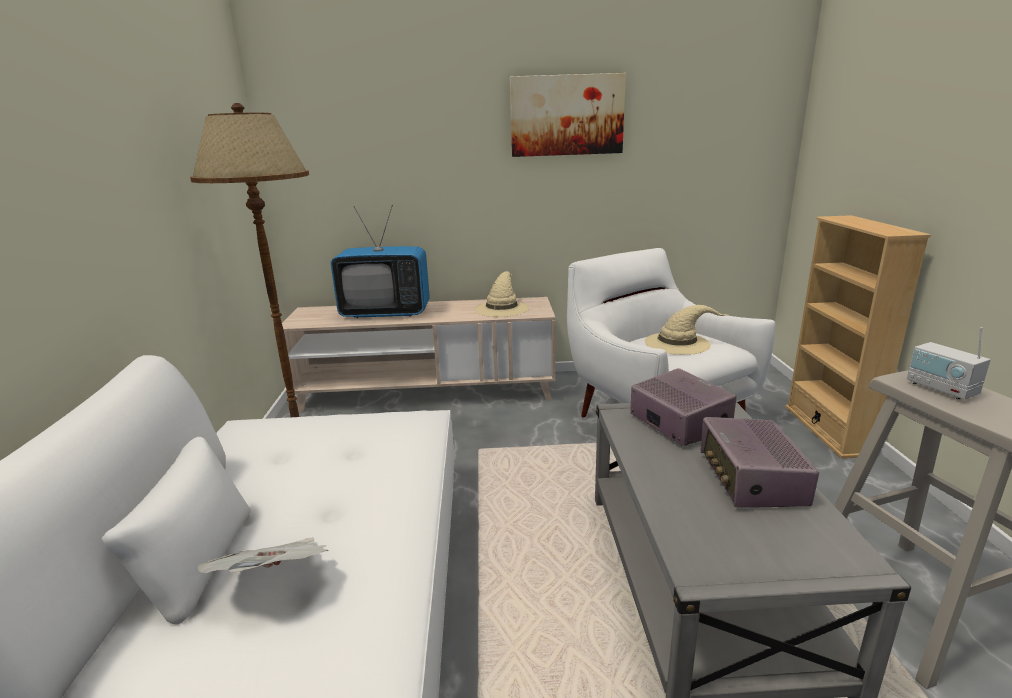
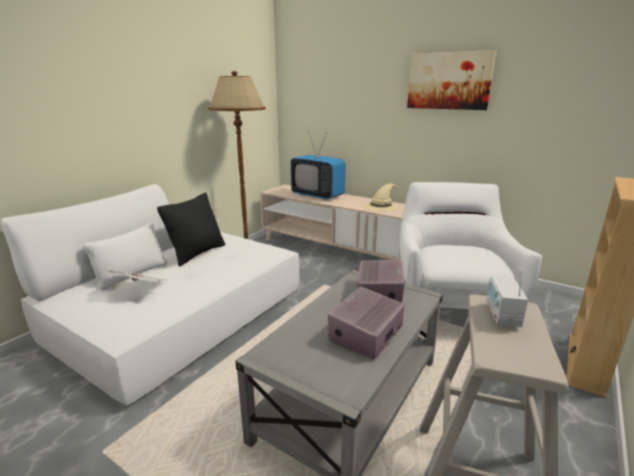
camera: 35 degrees right, 0 degrees up
beige hat [645,305,728,355] -> none
none -> black pillow [157,192,225,266]

